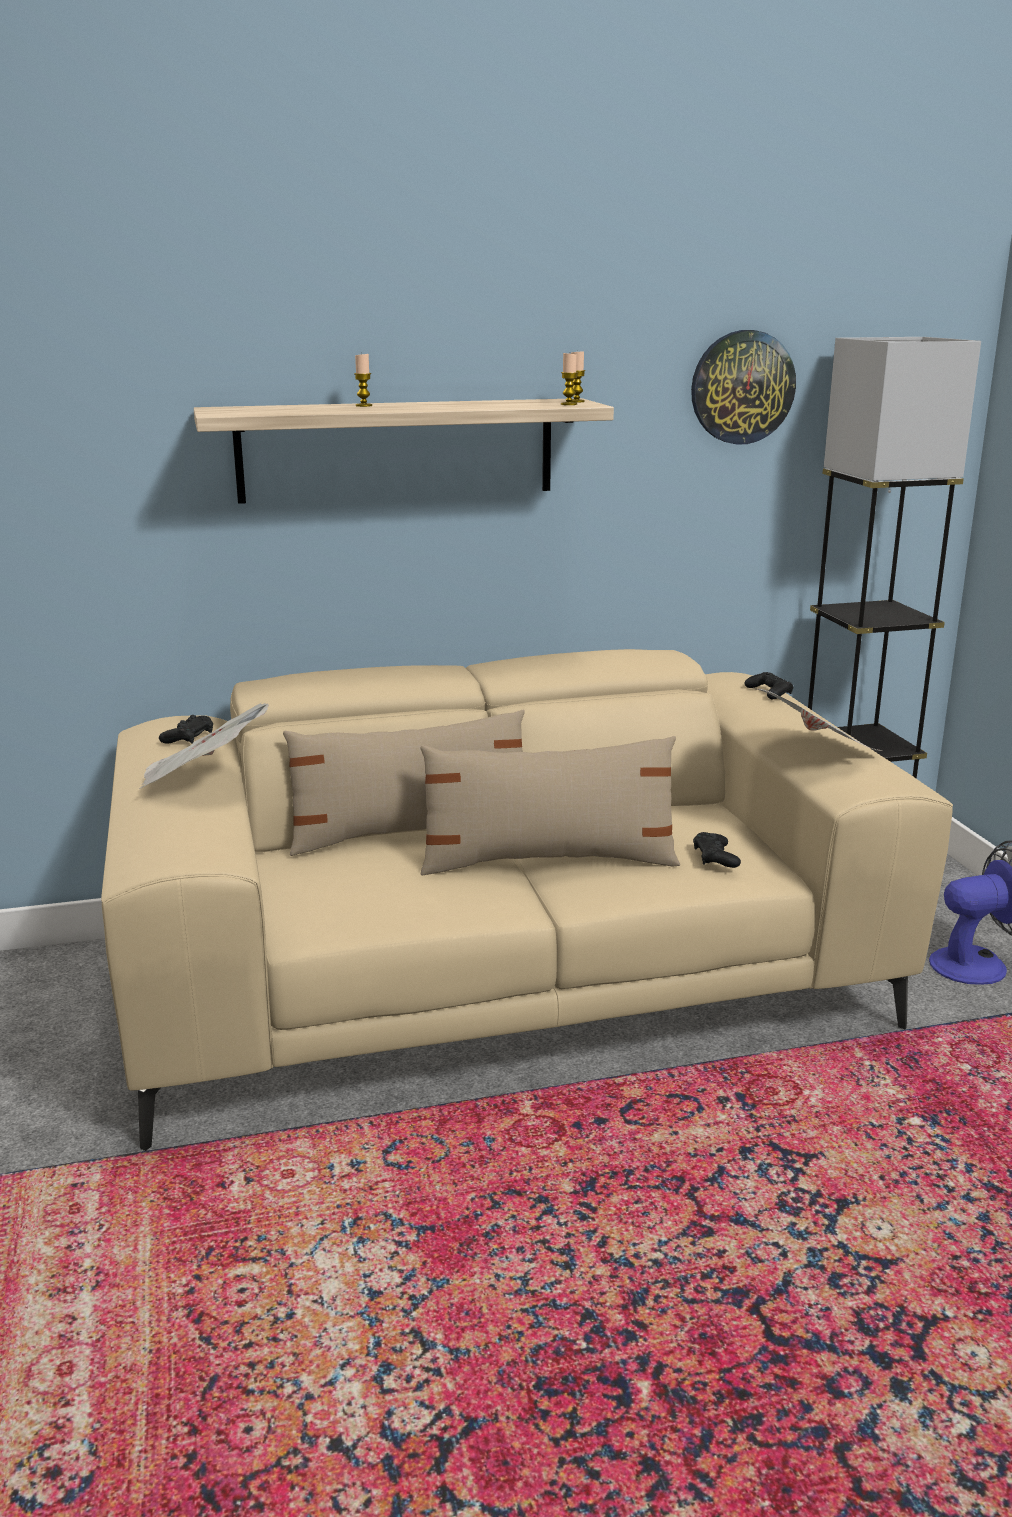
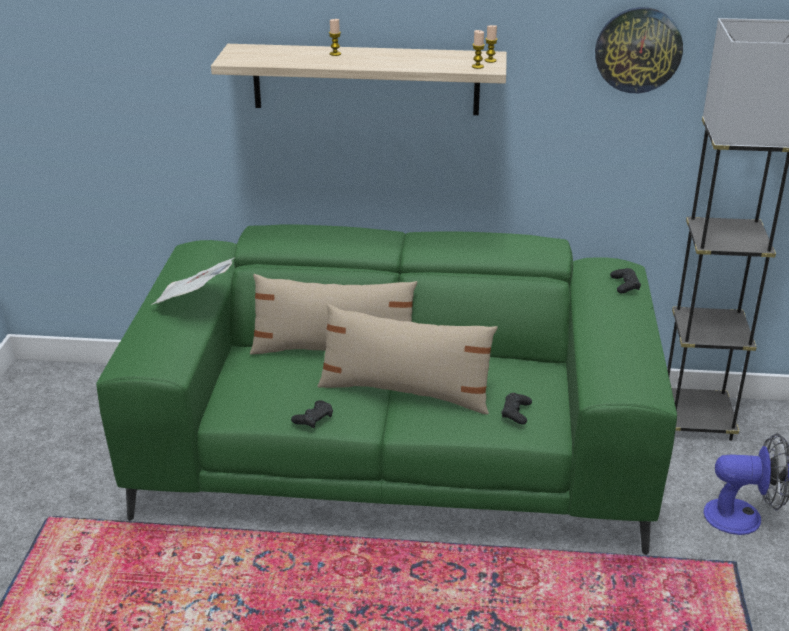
camera: 20 degrees right, 10 degrees up
beige sofa [101,649,953,1151] -> green sofa [96,224,677,555]
black game controller [159,715,213,743] -> black game controller moved to [291,400,333,429]
newspaper [752,688,882,751] -> none

